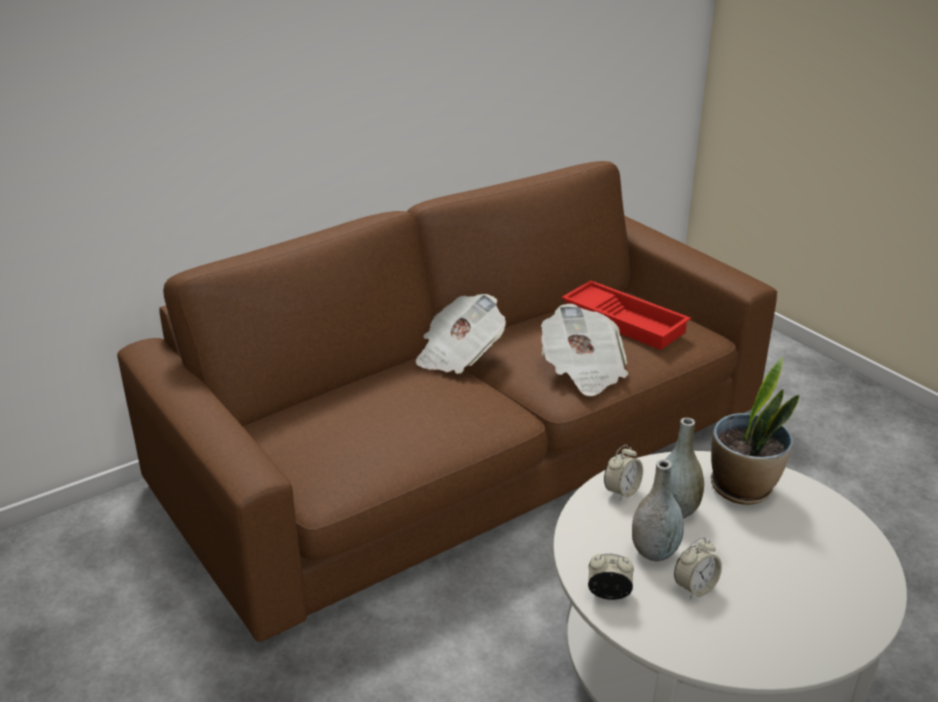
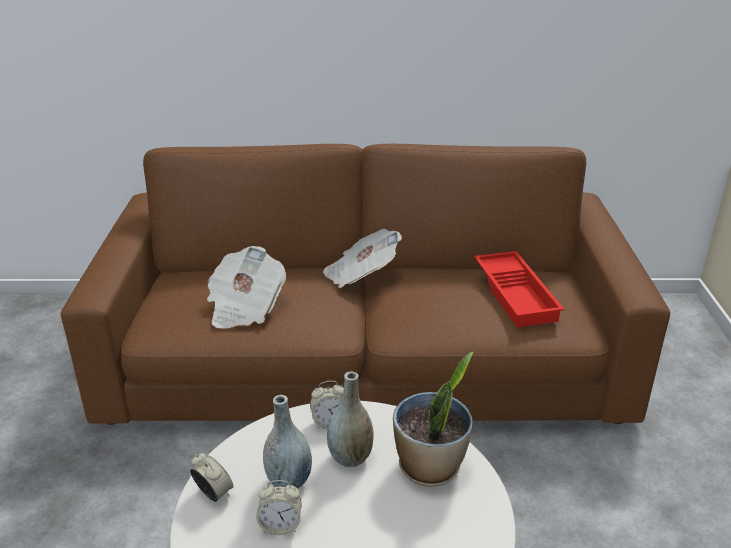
camera: 35 degrees right, 0 degrees up
newspaper [541,304,628,397] -> newspaper moved to [207,246,286,329]

